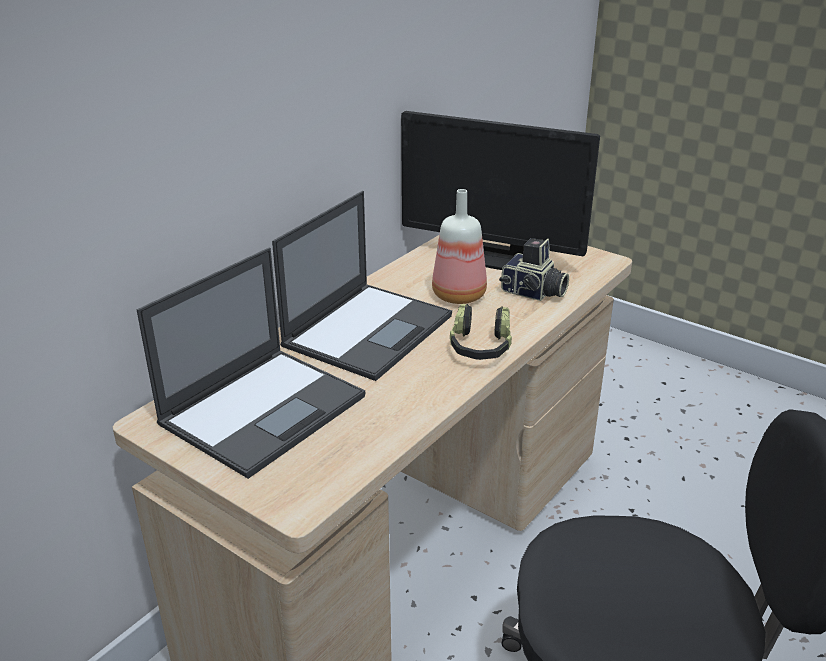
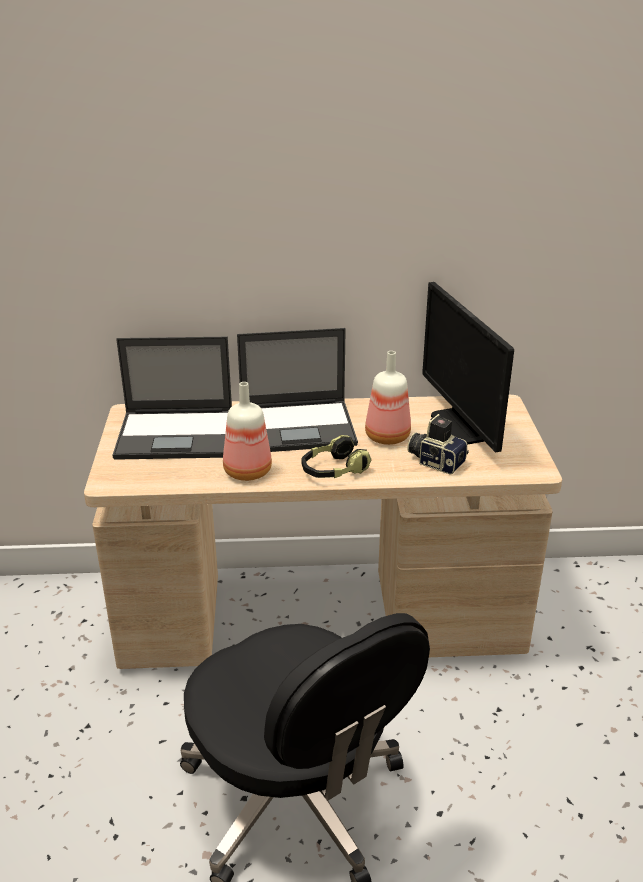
camera: 50 degrees right, 0 degrees up
camera [499,238,569,301] -> camera turned 135 degrees clockwise [407,414,469,475]
none -> bottle [223,382,272,481]

